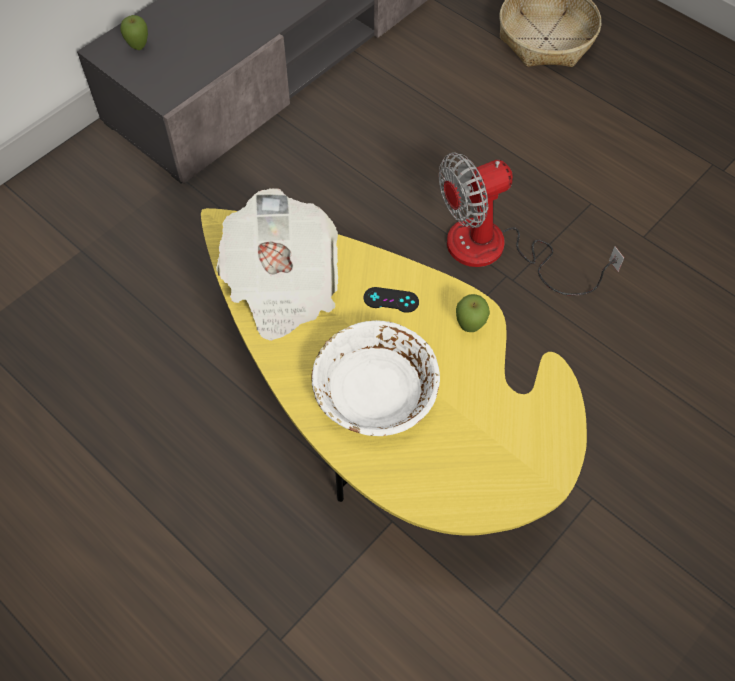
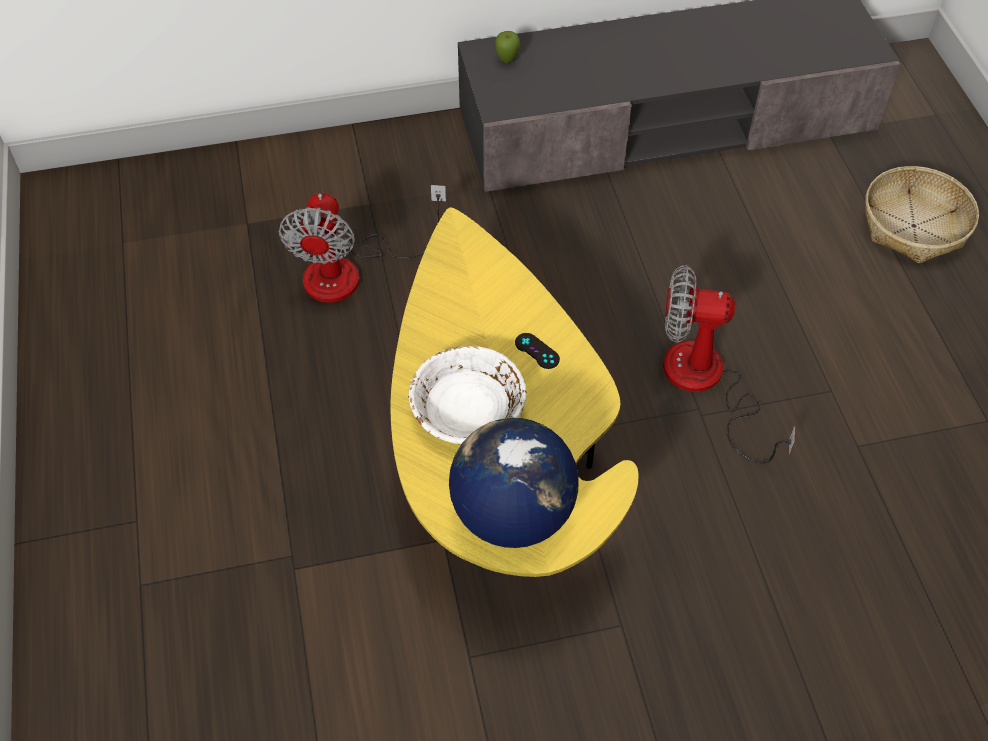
camera: 35 degrees right, 5 degrees down
newspaper [216,188,338,341] -> none
apple [456,294,490,332] -> none
none -> fan [278,185,446,303]
none -> globe [449,418,579,548]

